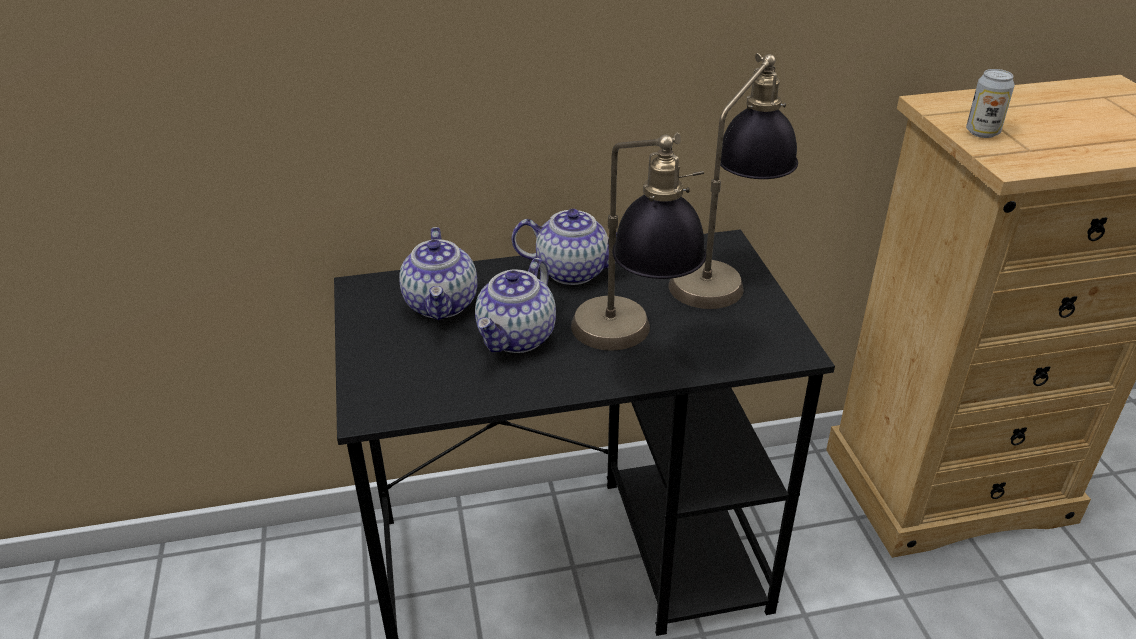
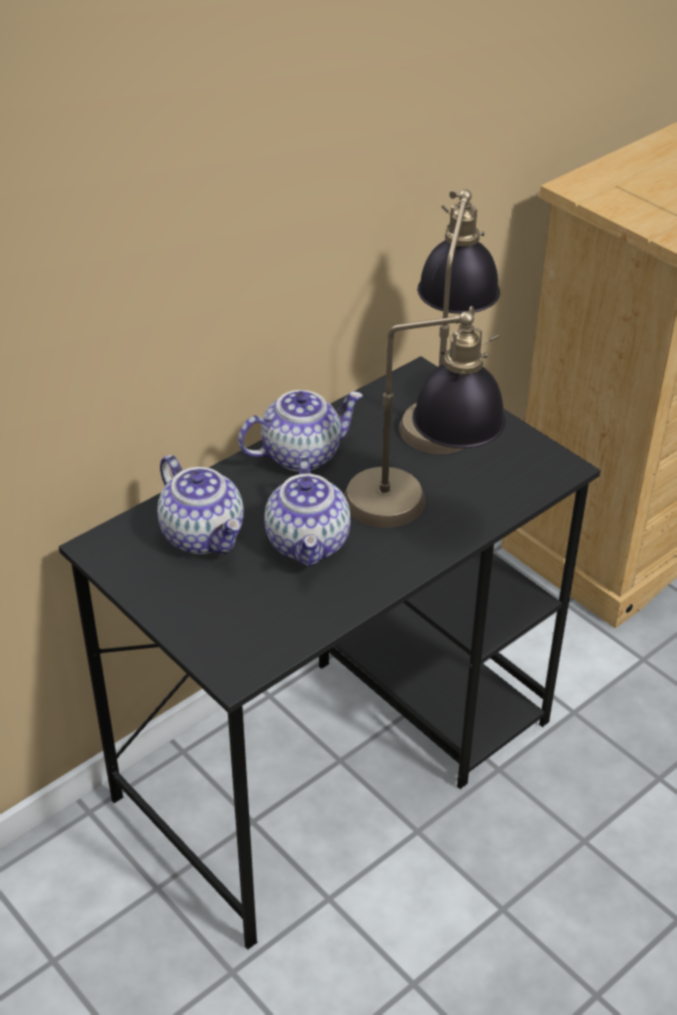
camera: 30 degrees left, 5 degrees up
can [966,69,1015,138] -> none

